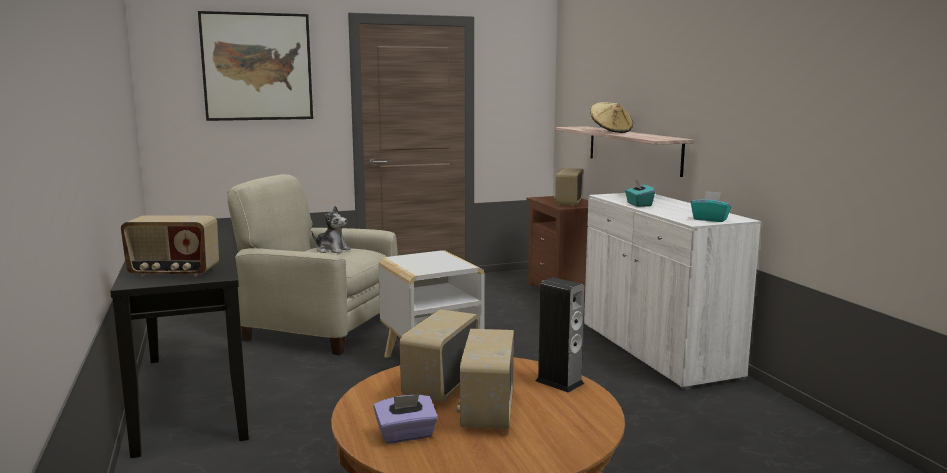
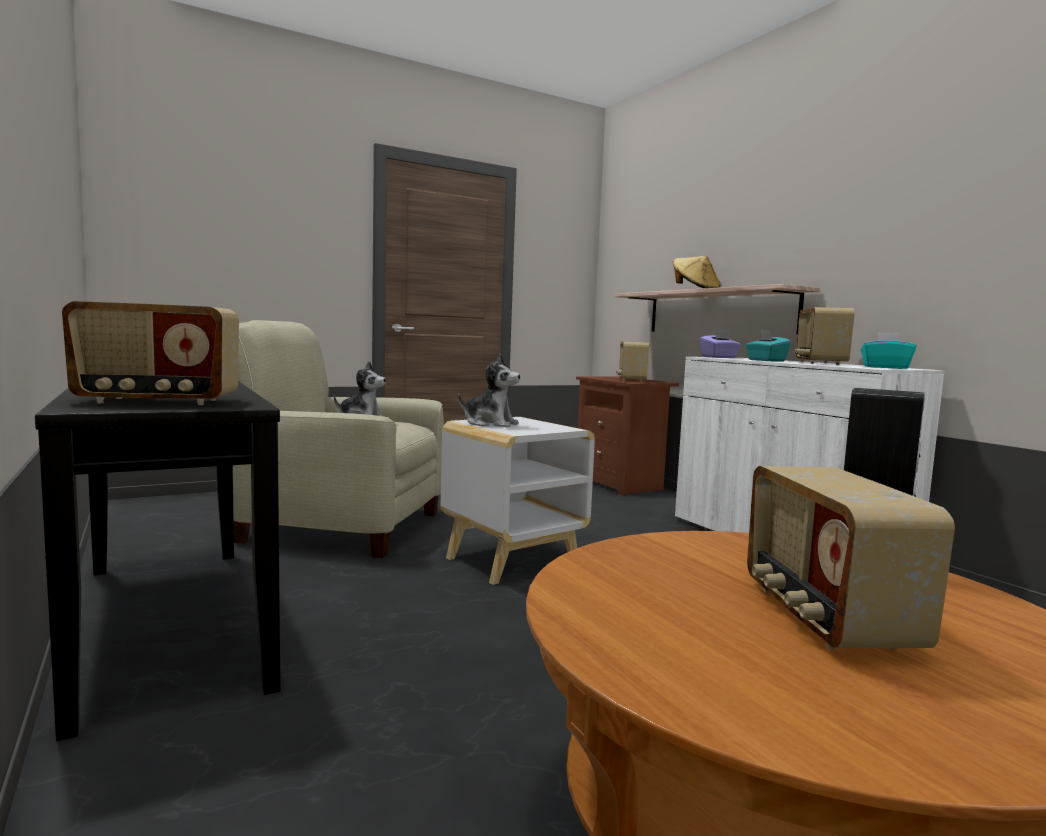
camera: 10 degrees left, 5 degrees down
picture [198,11,313,121] -> none
purple tissue box [373,394,438,444] -> purple tissue box moved to [699,329,741,358]
radio [399,309,479,402] -> radio moved to [794,307,855,365]
none -> plush toy [458,354,520,427]

